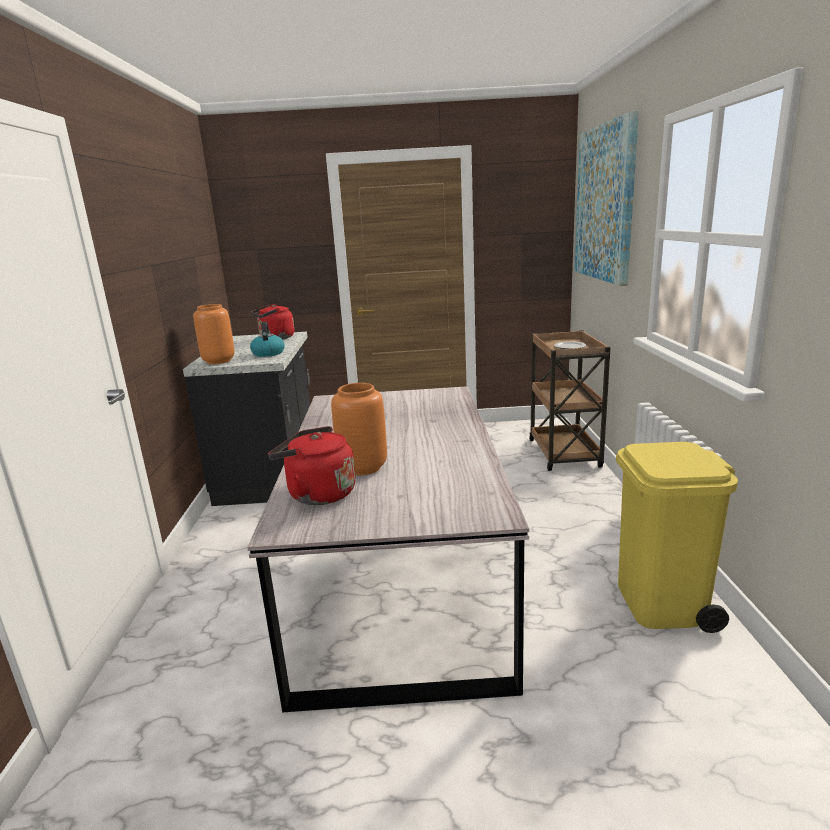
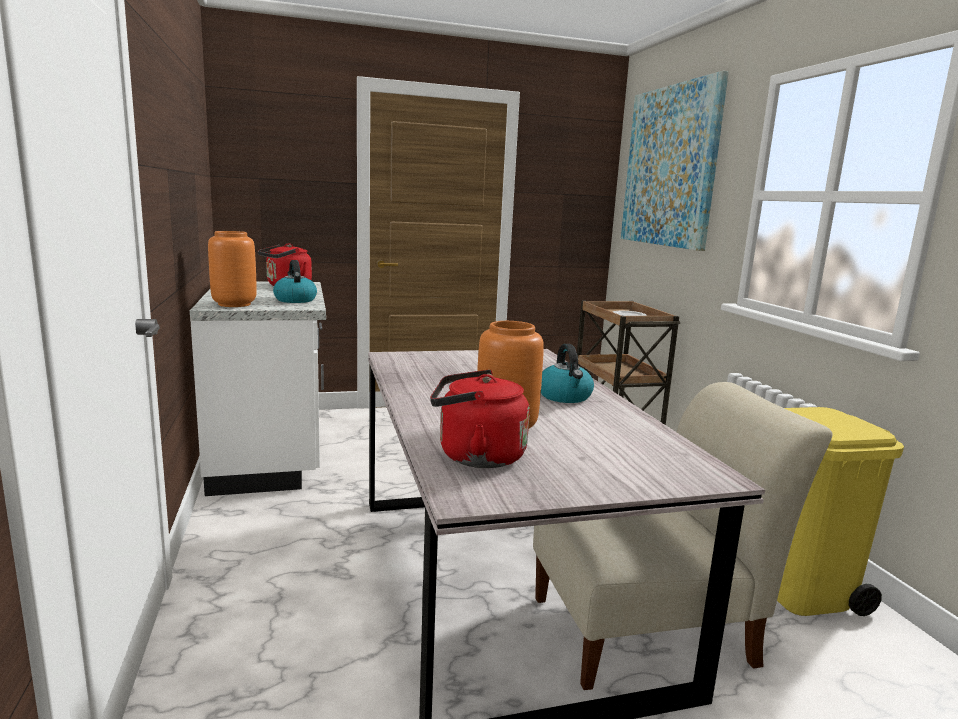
camera: 15 degrees left, 5 degrees down
black counter [183,332,310,506] -> white counter [190,281,326,496]
none -> beige chair [533,382,832,690]
none -> kettle [541,344,594,403]

